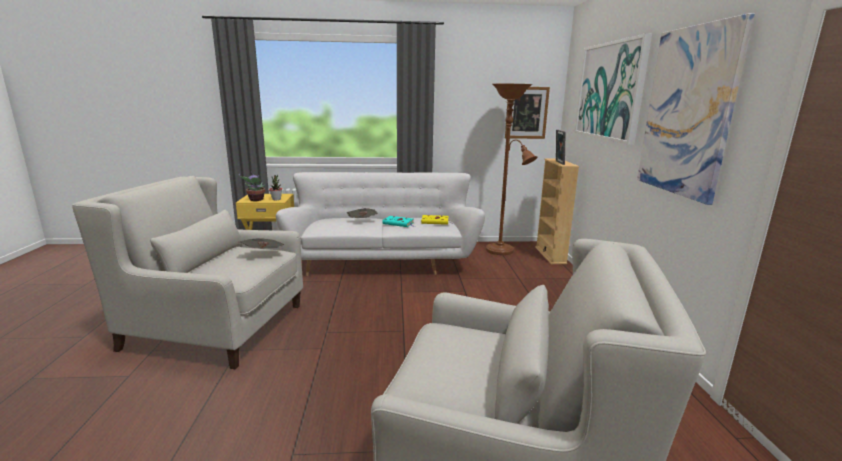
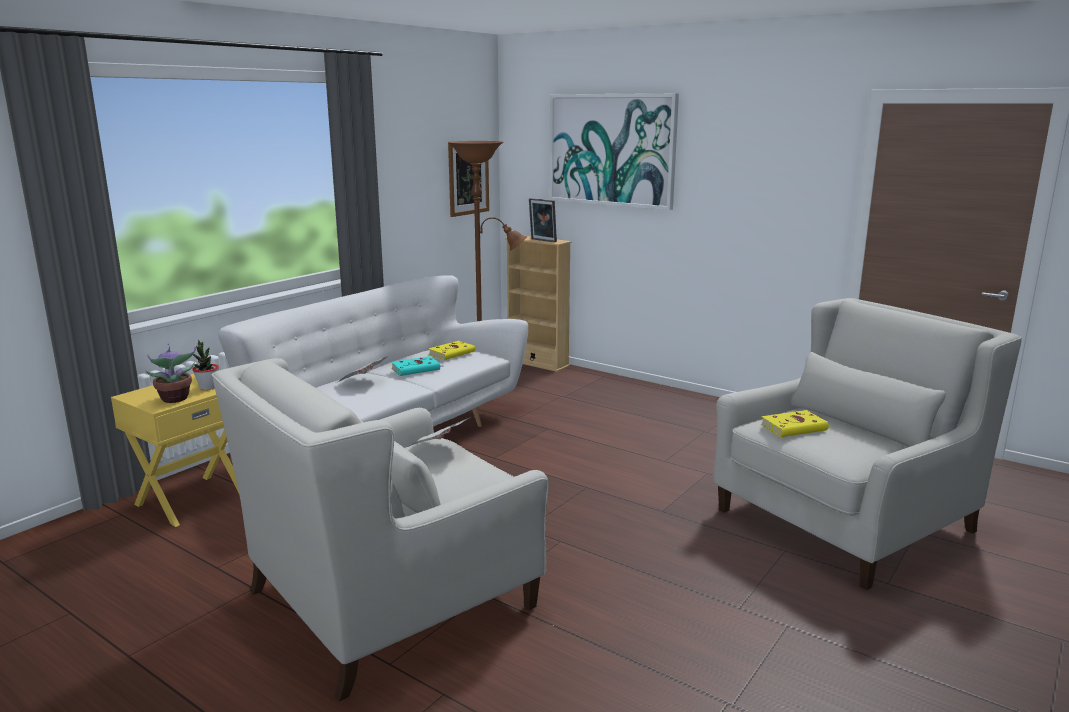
camera: 50 degrees left, 0 degrees up
picture [637,13,755,205] -> none
none -> yellow book [761,410,829,437]

